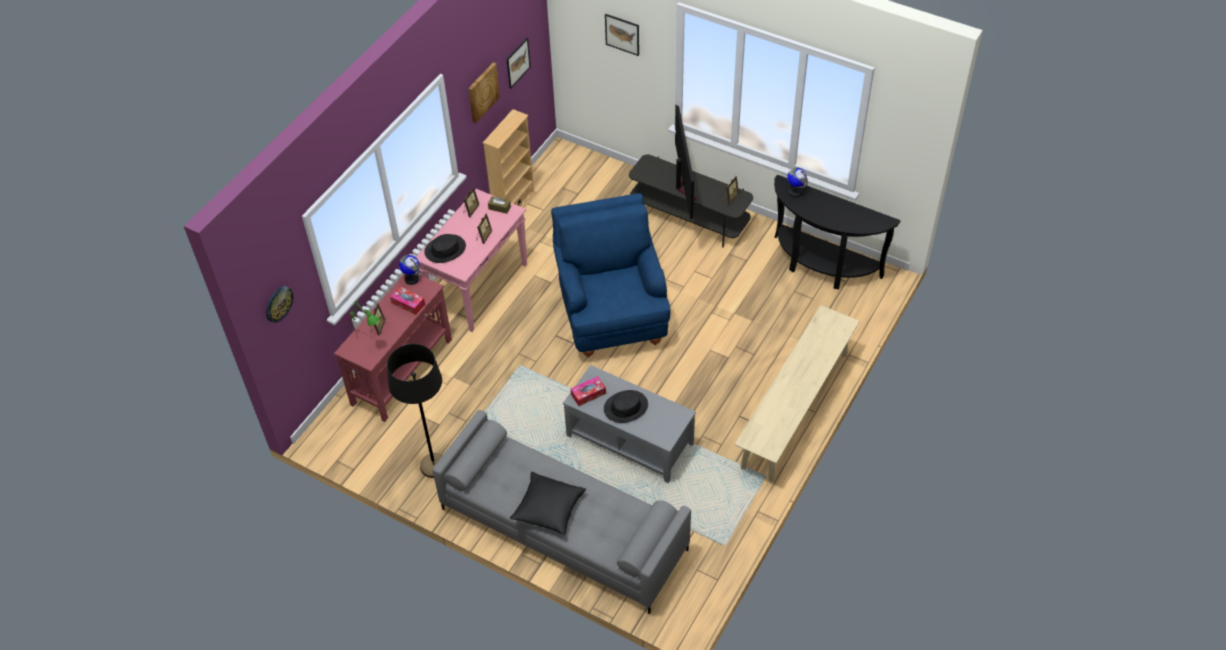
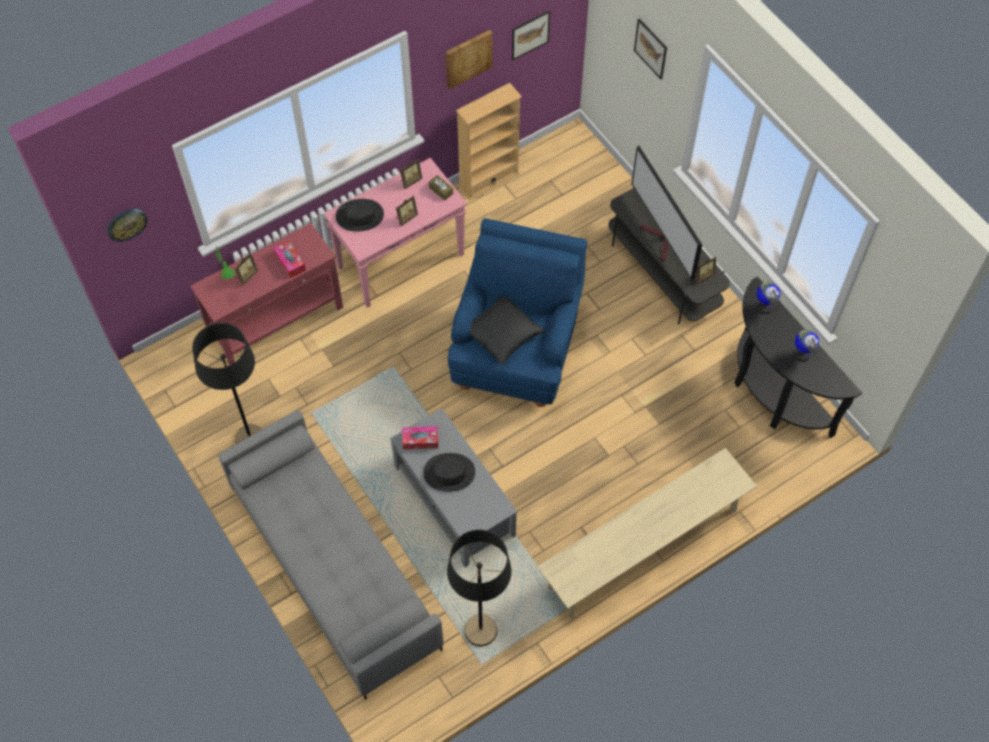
camera: 25 degrees right, 10 degrees up
globe [399,255,419,285] -> globe moved to [793,330,819,362]
black pillow [510,472,586,535] -> black pillow moved to [469,296,545,366]
television [675,105,697,220] -> television turned 135 degrees clockwise [632,145,702,280]
none -> black floor lamp [447,530,511,646]

